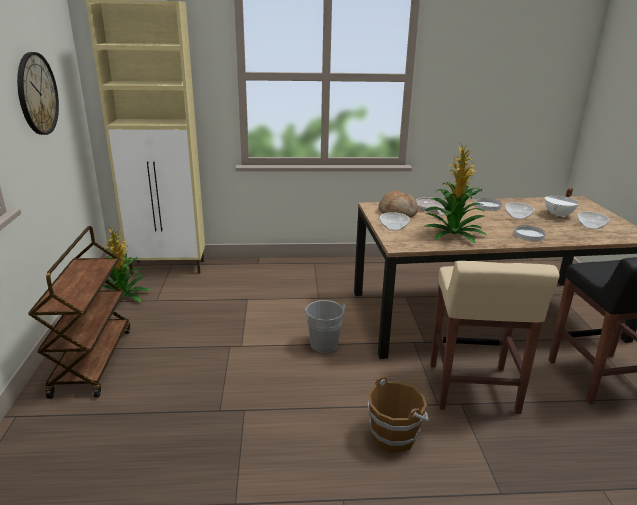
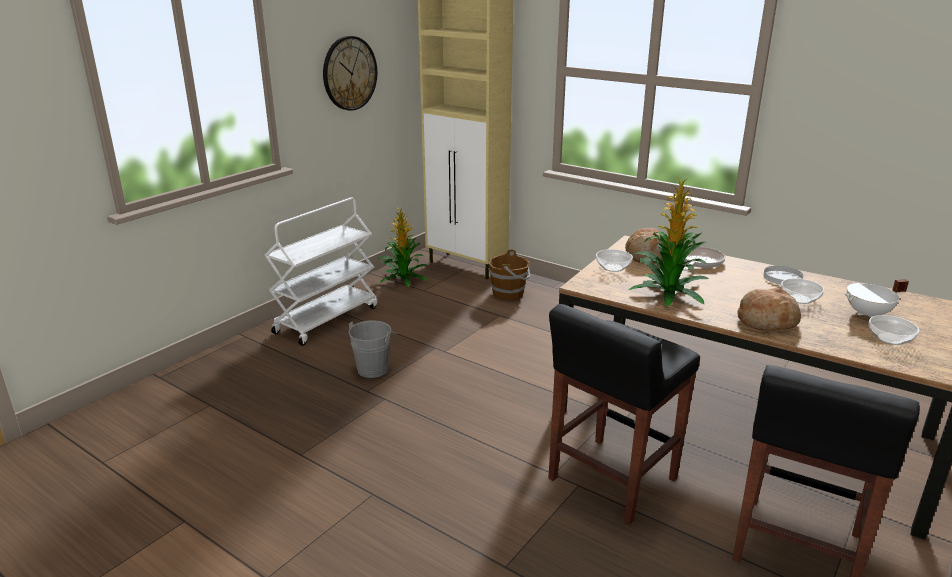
camera: 40 degrees right, 0 degrees up
brown cart [28,226,130,399] -> white cart [264,198,377,346]
grey bucket [304,300,346,353] -> grey bucket moved to [348,320,397,378]
brown bucket [368,376,429,453] -> brown bucket moved to [488,249,531,300]
beige stool [430,261,560,414] -> black stool [548,304,700,525]
white plate [514,225,546,241] -> bread [737,288,801,330]

